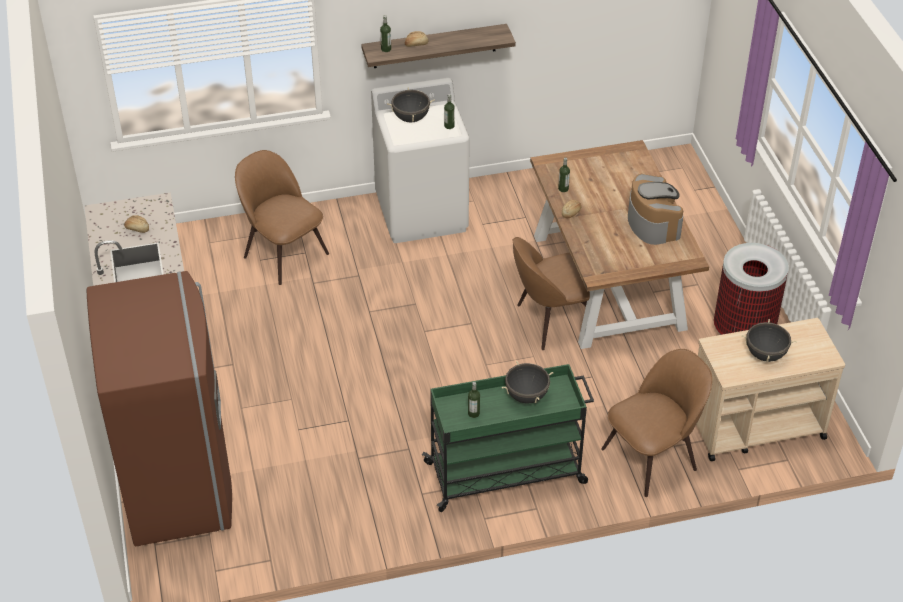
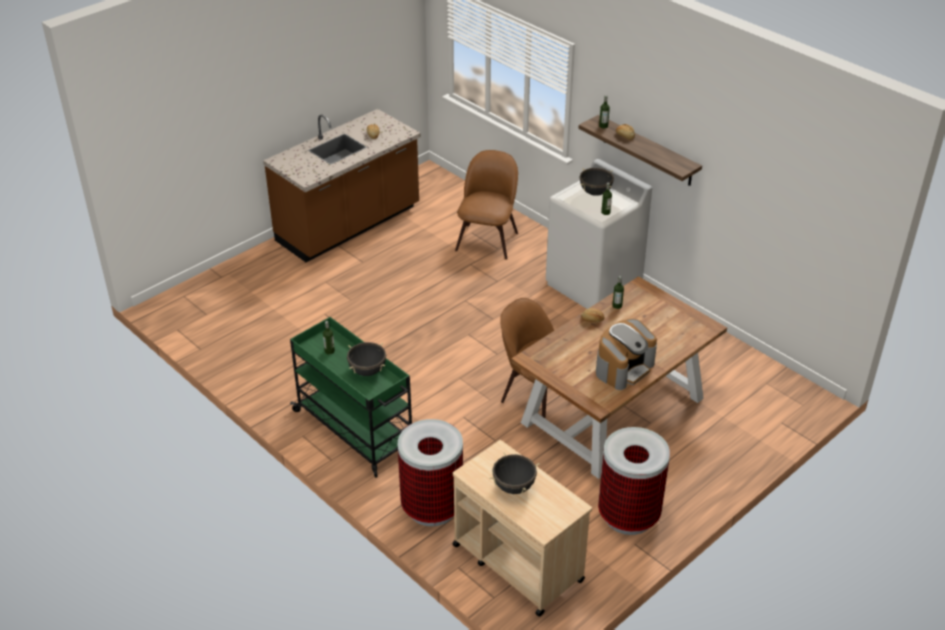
camera: 60 degrees right, 5 degrees down
brown fridge [87,271,232,546] -> none
brown chair [601,349,713,497] -> trash can [398,419,463,526]

